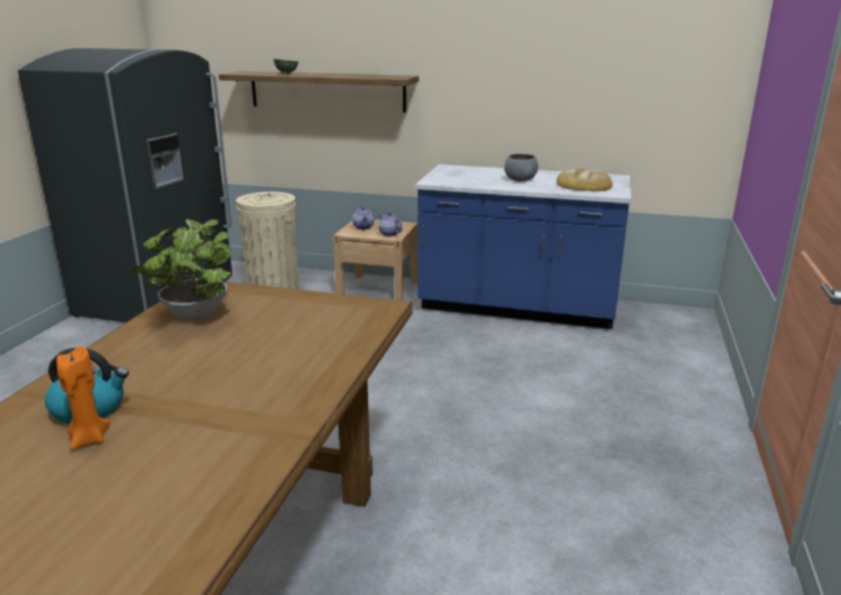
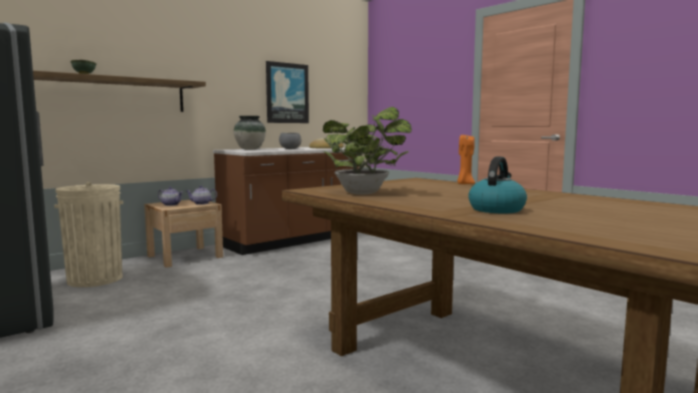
camera: 55 degrees left, 15 degrees down
orange candle [57,346,110,450] -> orange candle moved to [457,135,475,184]
blue counter [415,164,631,329] -> brown counter [213,147,359,255]
none -> vase [234,116,266,150]
none -> picture [266,61,309,123]

